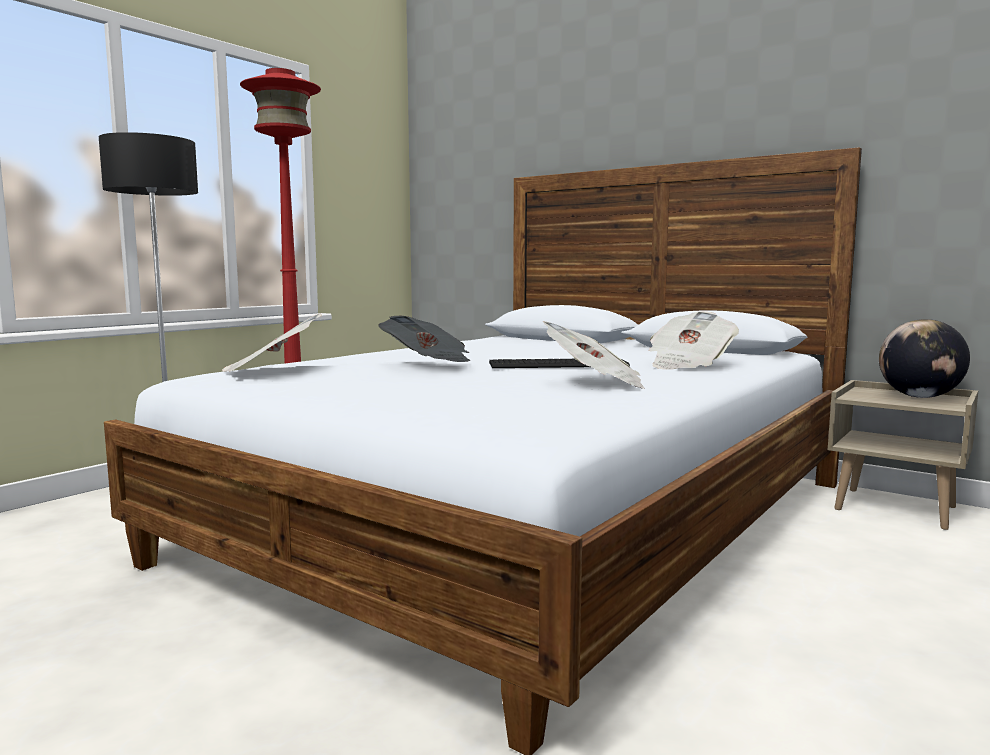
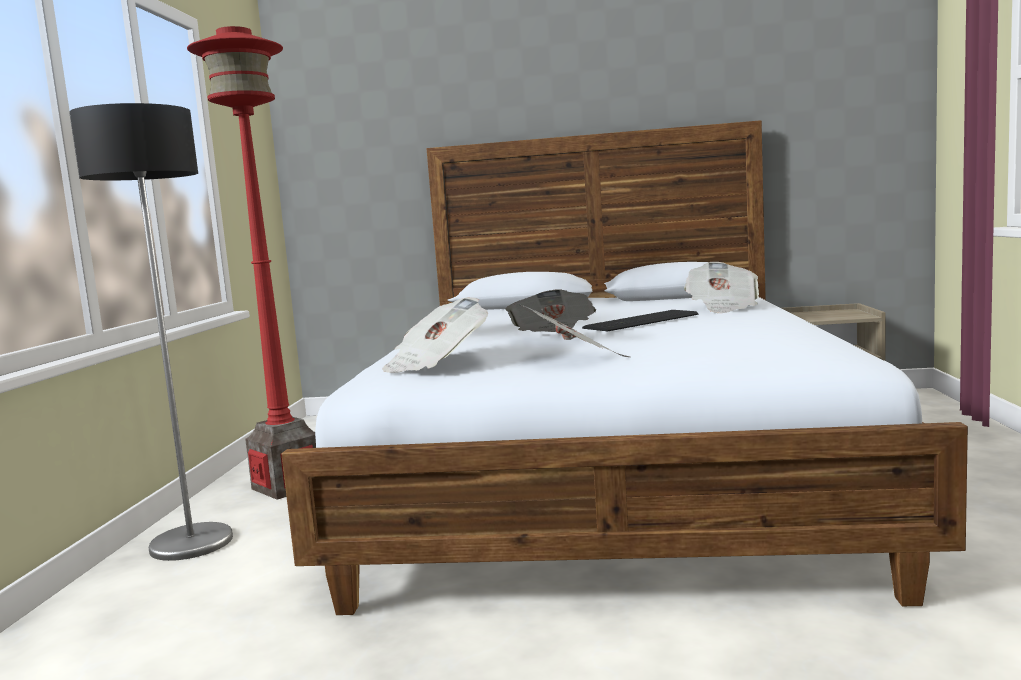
camera: 30 degrees left, 0 degrees up
newspaper [543,321,645,389] -> newspaper moved to [516,304,630,357]
globe [879,319,970,398] -> none

